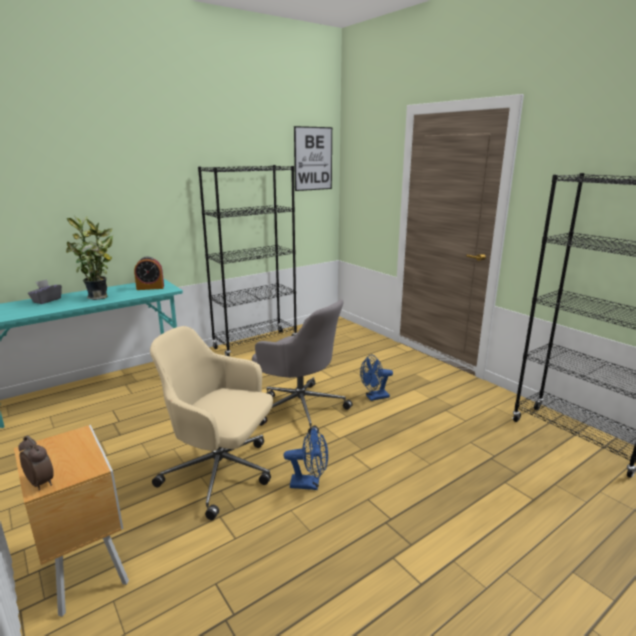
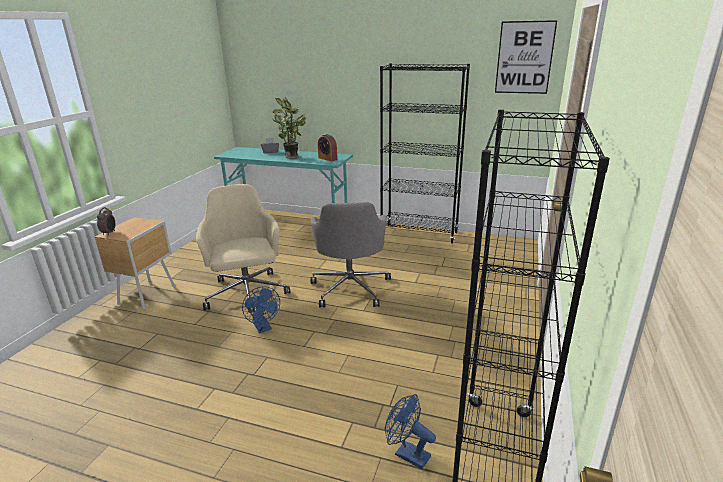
camera: 55 degrees right, 5 degrees up
blue fan [360,354,393,401] -> blue fan moved to [385,394,436,469]

